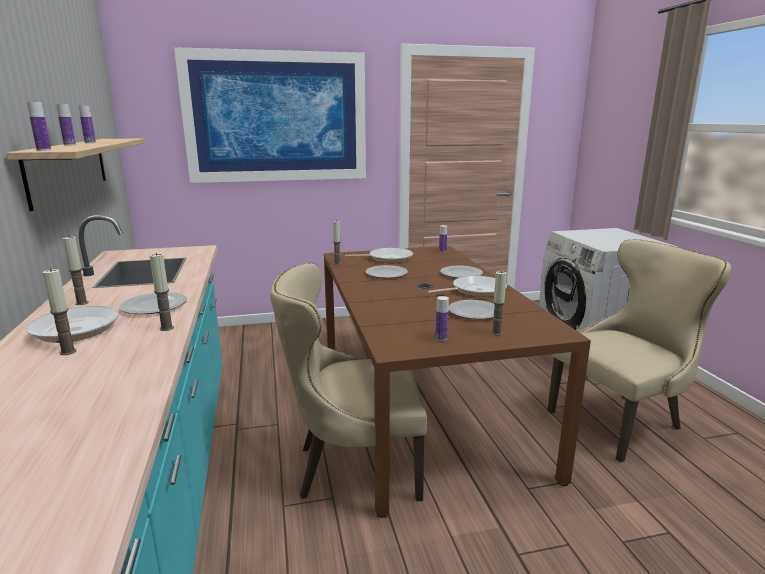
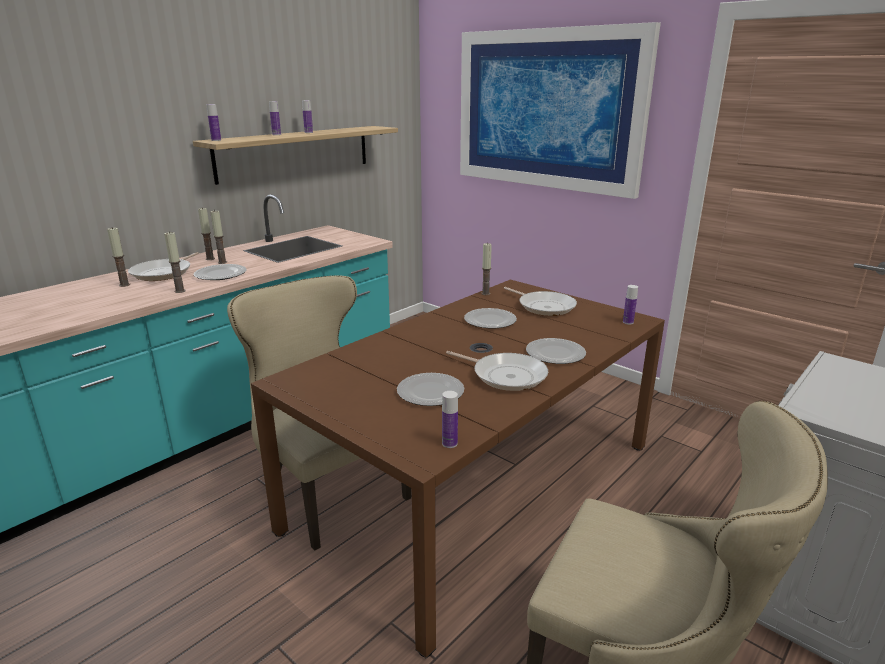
camera: 55 degrees right, 5 degrees up
bottle [435,296,449,341] -> bottle moved to [442,391,458,448]
candle [491,271,507,336] -> candle moved to [210,210,227,264]

